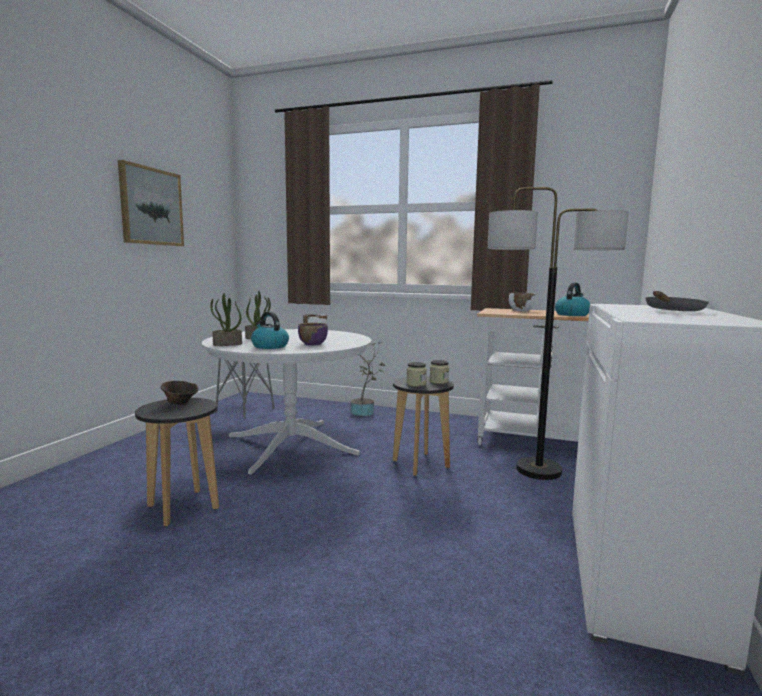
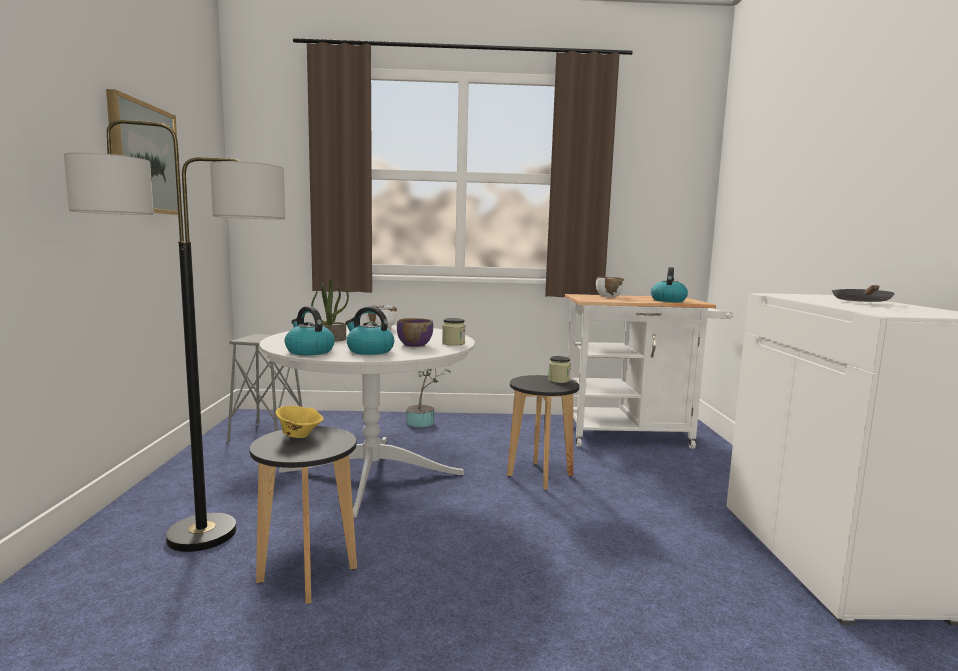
camera: 20 degrees left, 0 degrees up
brown bowl [161,381,198,405] -> yellow bowl [276,406,324,438]
potted plant [210,293,242,346] -> kettle [285,306,335,355]
jar [407,362,427,387] -> jar moved to [442,318,466,346]
floor lamp [488,187,629,480] -> floor lamp moved to [64,120,285,552]

